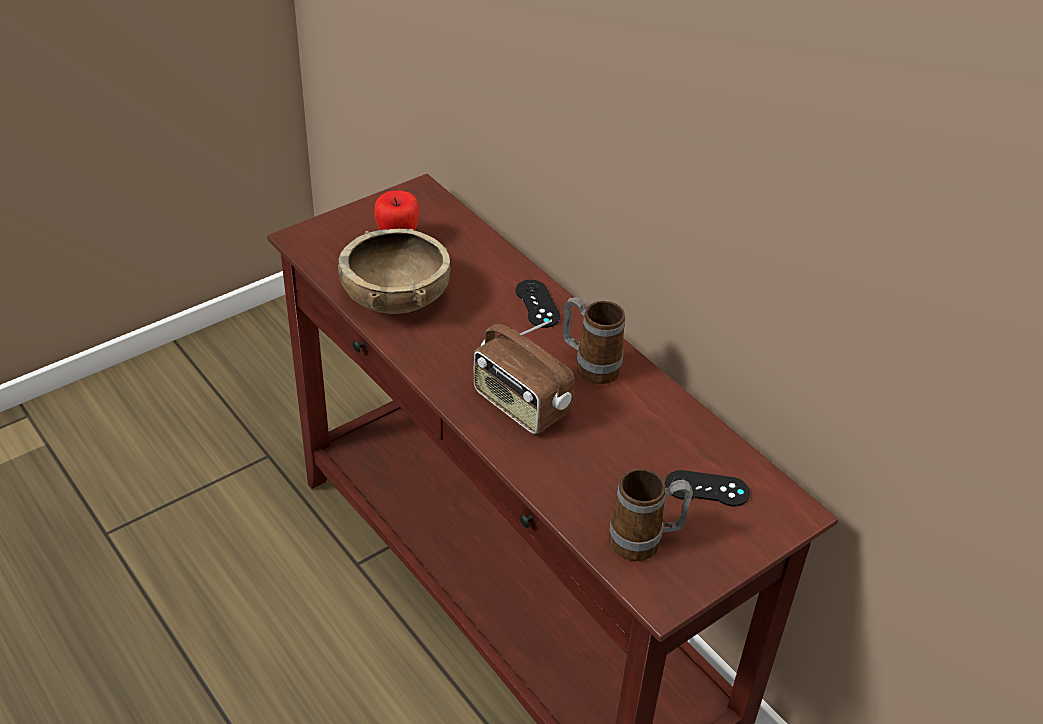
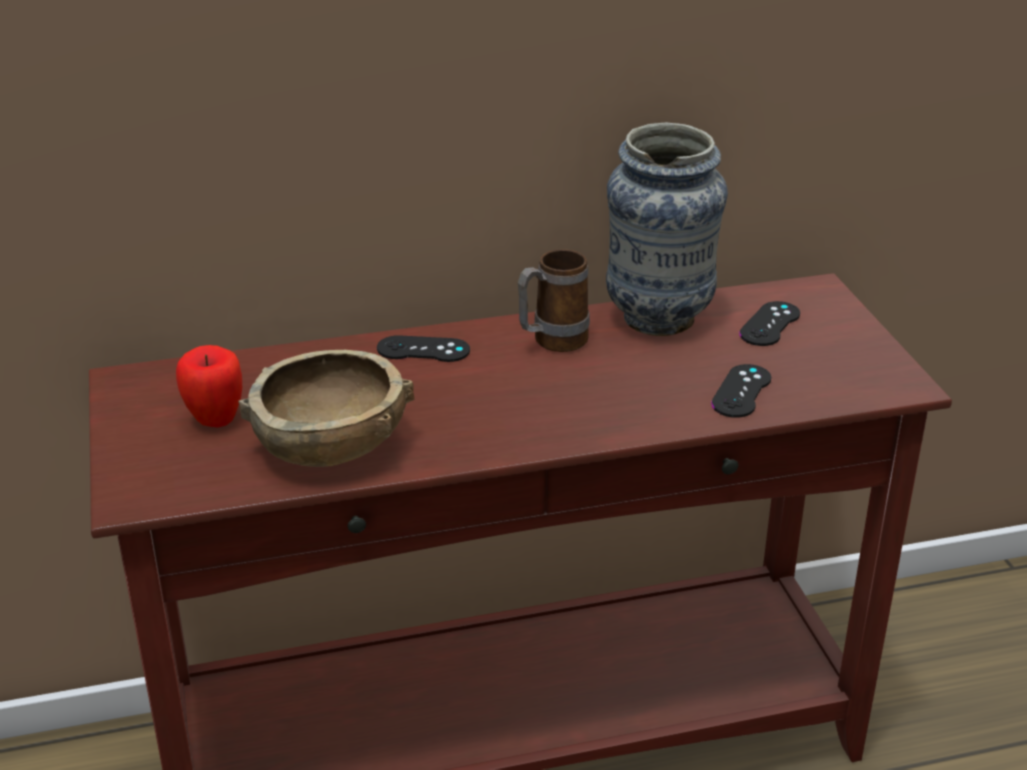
camera: 65 degrees left, 10 degrees down
radio [473,319,575,435] -> none
mug [609,469,693,561] -> none
none -> vase [606,122,728,336]
none -> black game controller [711,364,771,418]

